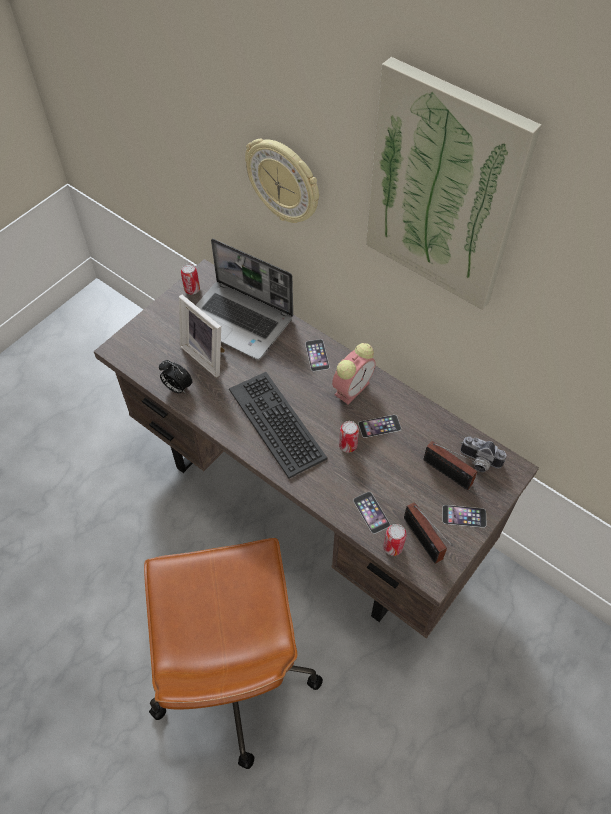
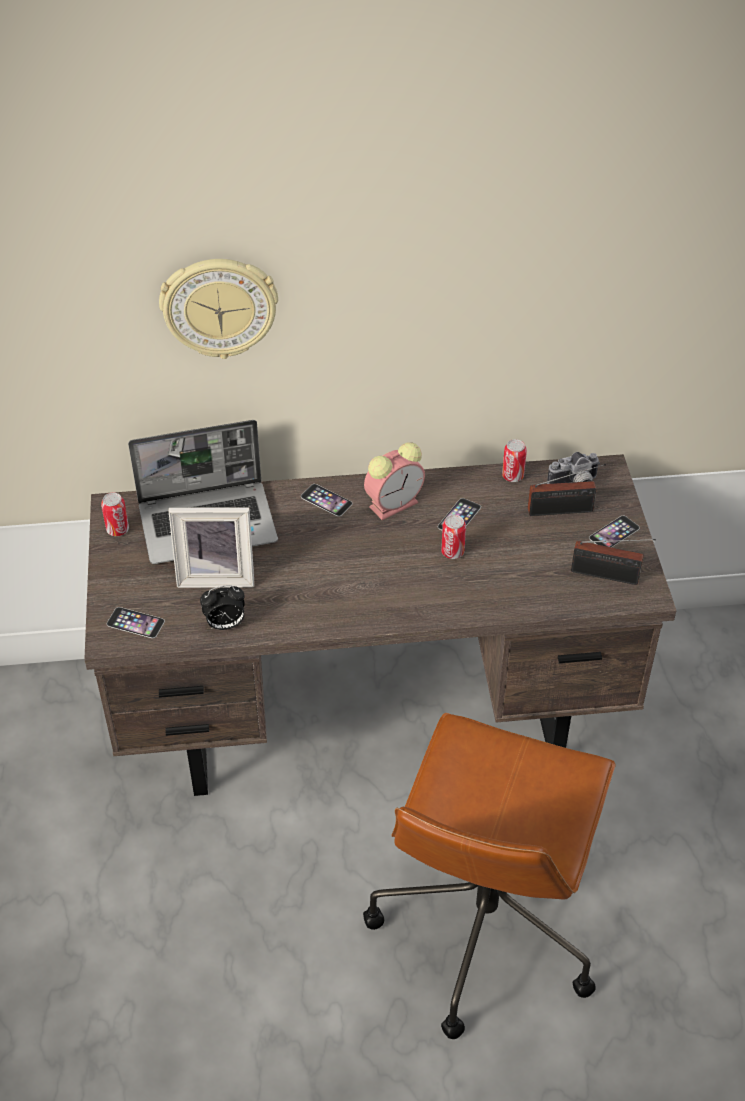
camera: 45 degrees left, 10 degrees down
brown office chair [144,538,323,769] -> brown office chair turned 75 degrees clockwise [363,713,615,1039]
keyboard [229,372,328,479] -> none
alarm clock [332,343,376,404] -> alarm clock turned 60 degrees clockwise [364,442,425,520]
phone [353,492,390,534] -> phone moved to [107,607,165,638]
picture [366,57,542,310] -> none
can [383,524,407,556] -> can moved to [502,439,527,482]

